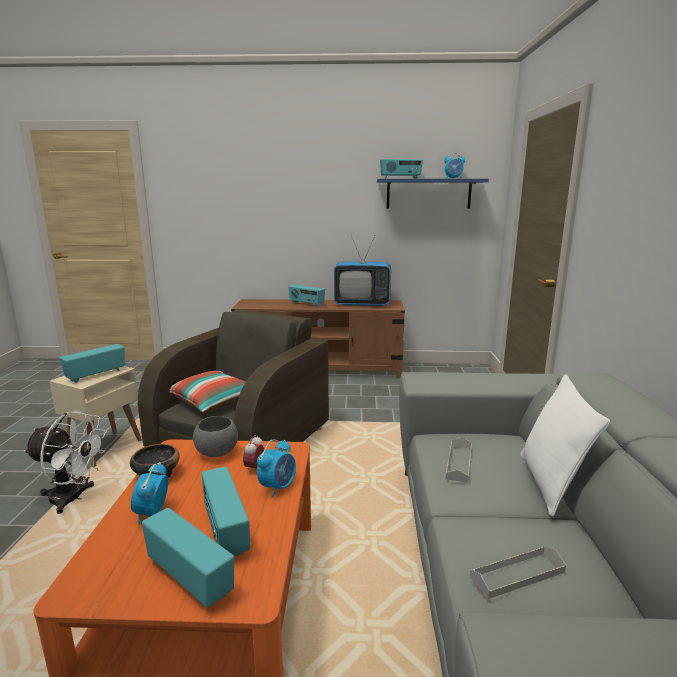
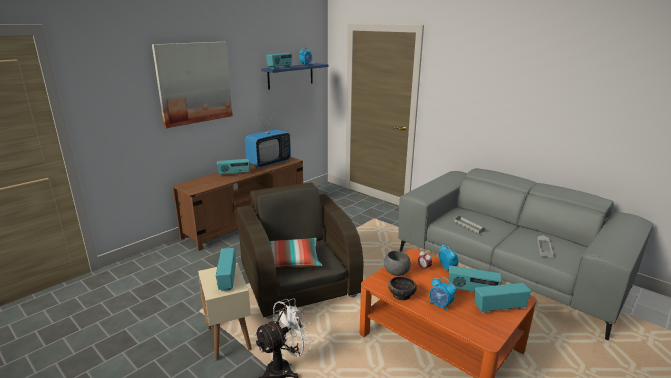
camera: 50 degrees left, 5 degrees up
white pillow [520,374,610,517] -> none
none -> picture [152,42,233,128]

